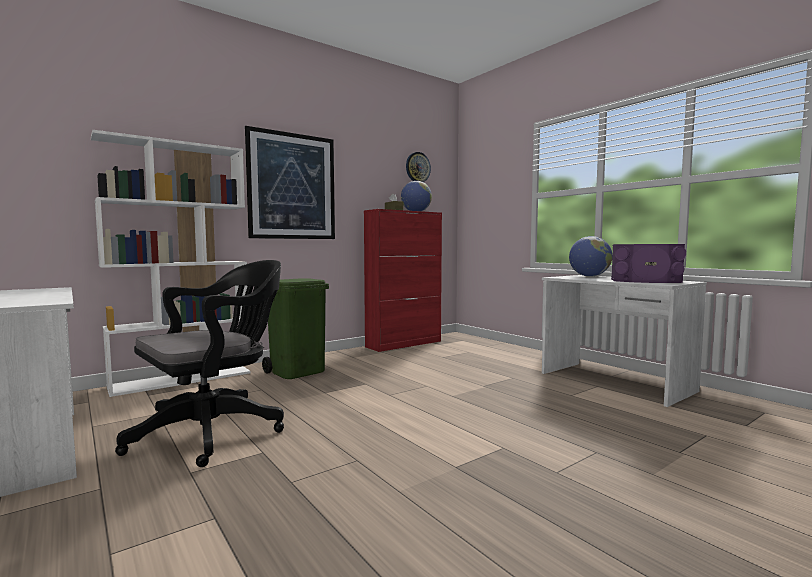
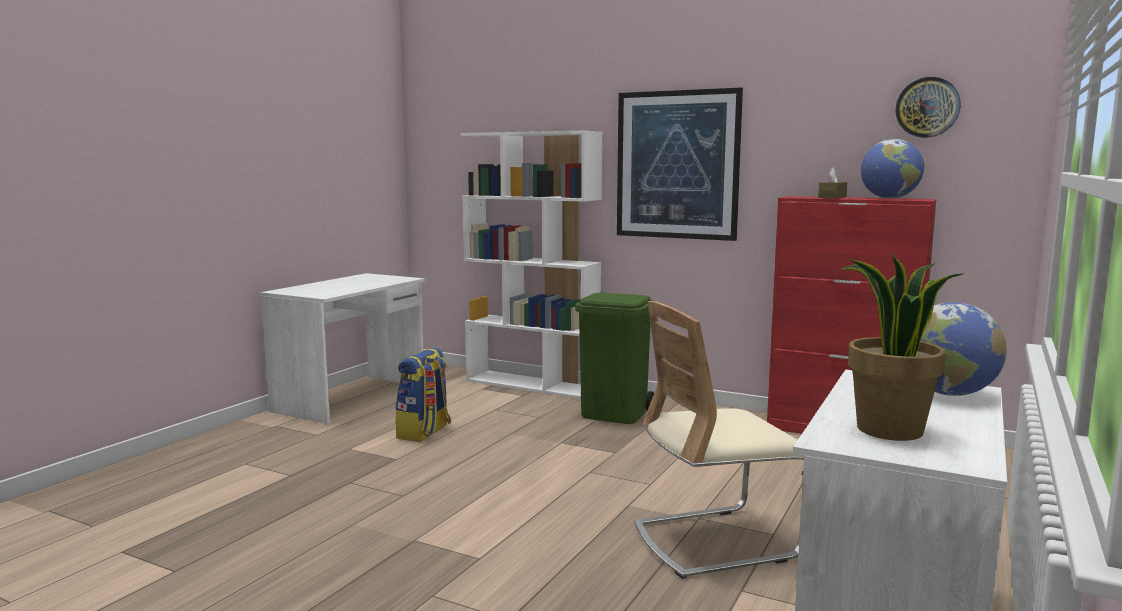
camera: 65 degrees right, 5 degrees up
black office chair [115,260,284,467] -> backpack [395,348,451,442]
purple speaker [611,244,686,283] -> potted plant [842,254,965,441]
none -> beige chair [634,301,804,579]

